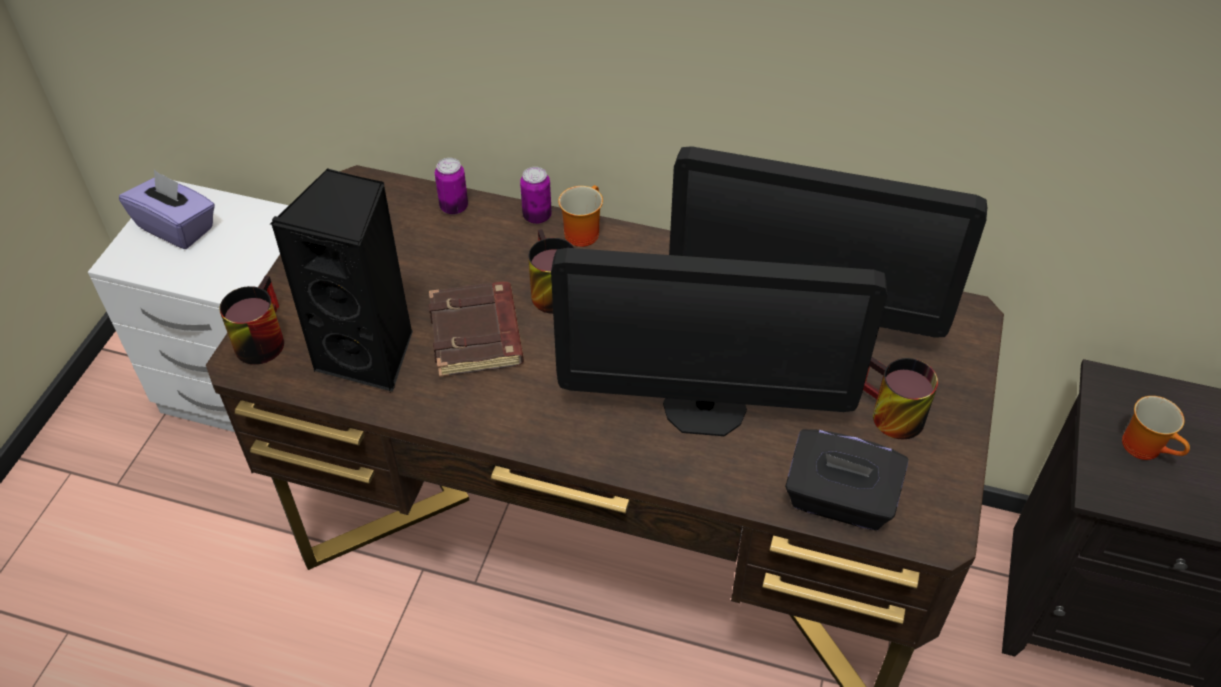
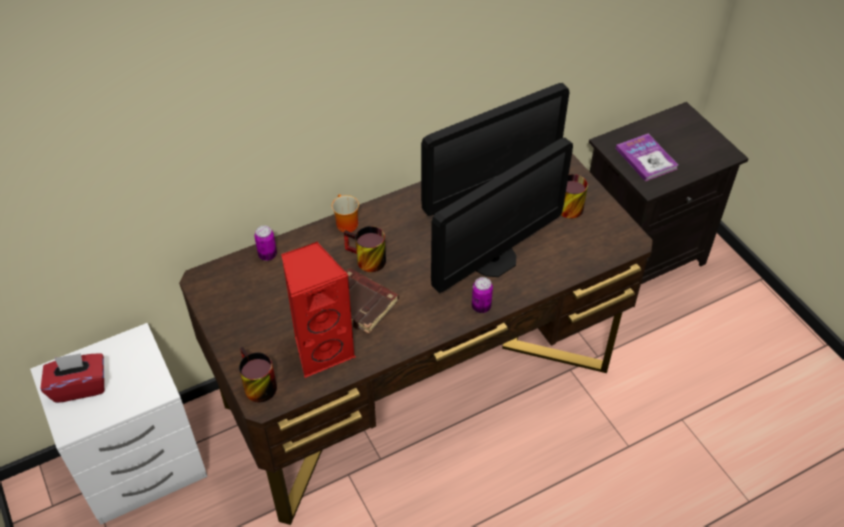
camera: 45 degrees left, 0 degrees up
purple tissue box [119,169,215,249] -> red tissue box [40,353,104,403]
black speaker [270,168,413,392] -> red speaker [281,241,356,378]
can [520,167,552,224] -> can moved to [472,277,493,313]
black tissue box [785,429,909,530] -> none
mug [1122,396,1190,460] -> book [616,133,678,181]

